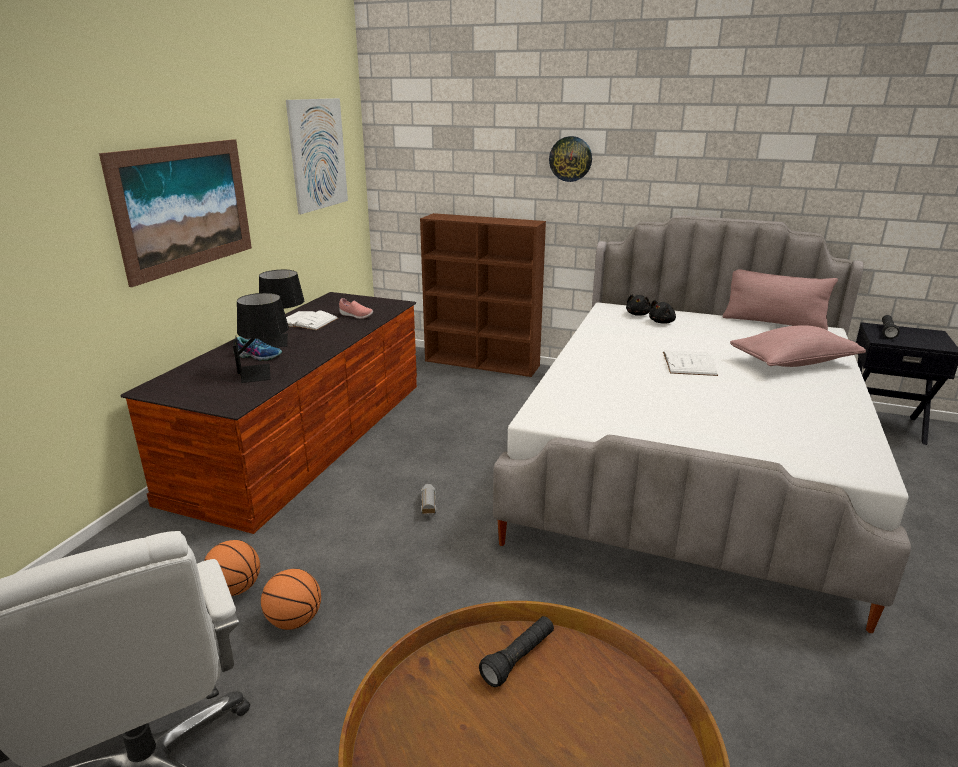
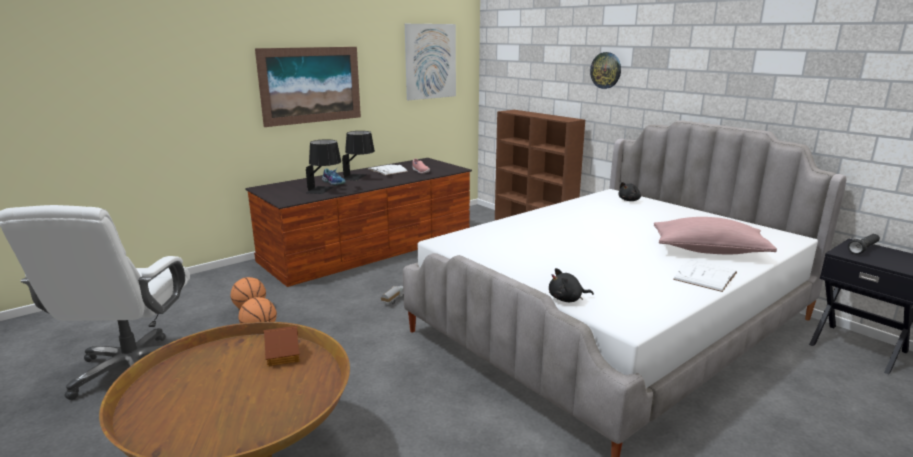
camera: 30 degrees right, 5 degrees down
black flashlight [479,616,554,687] -> toy house [263,326,300,366]
black plush toy [649,300,676,323] -> black plush toy moved to [549,268,594,302]
white book [663,351,718,376] -> white book moved to [673,260,737,292]
pink pillow [723,269,838,330] -> none

